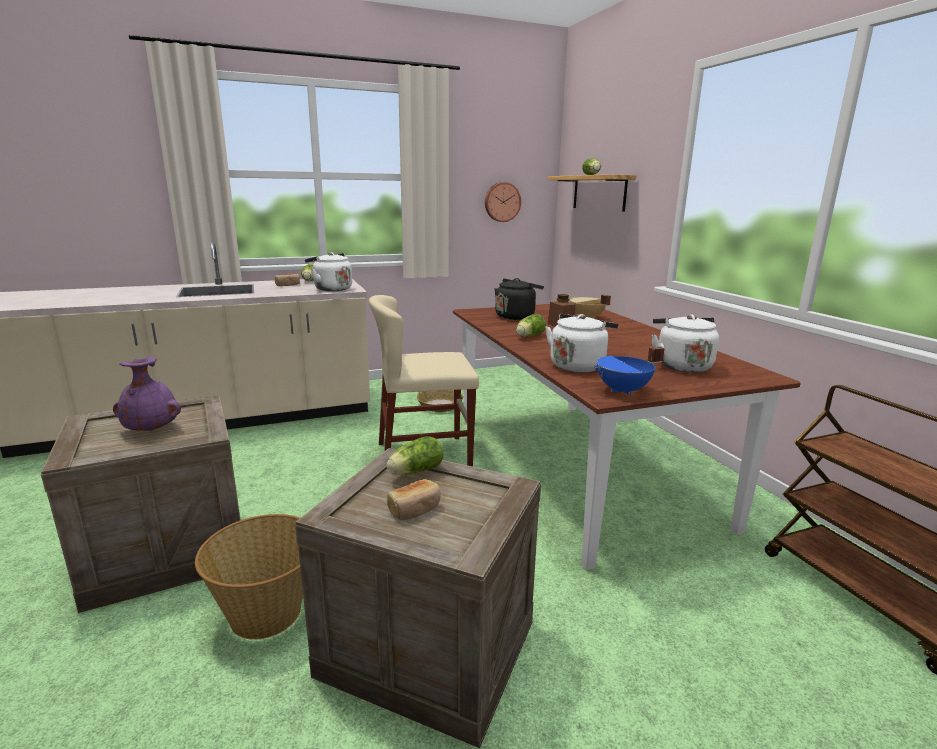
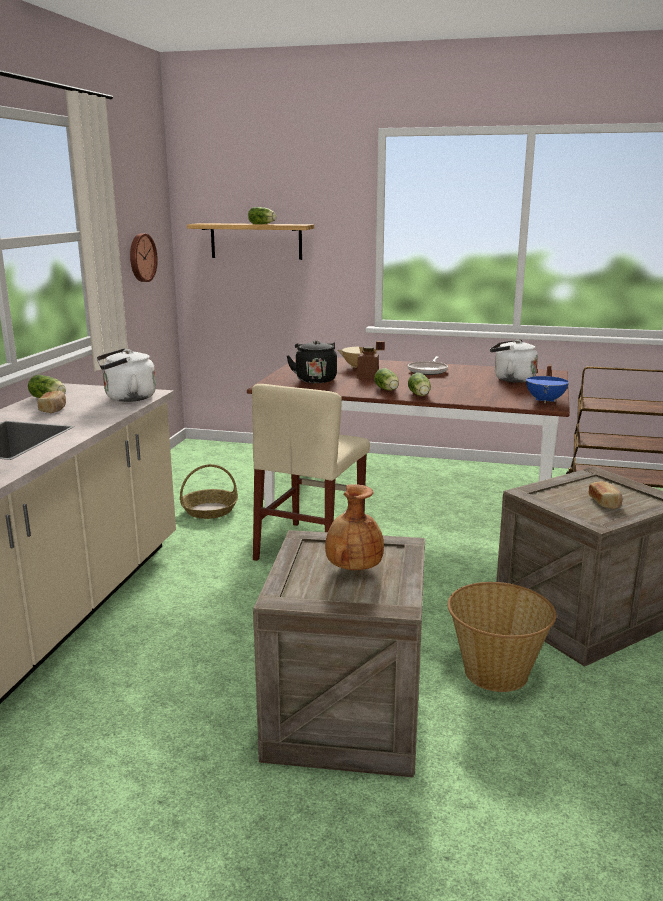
camera: 55 degrees left, 0 degrees up
purple vase [113,356,181,431] -> brown vase [325,484,384,570]
lettuce [386,436,443,475] -> lettuce moved to [408,373,431,396]
white kettle [545,314,618,372] -> none
none -> frying pan [408,356,448,375]

